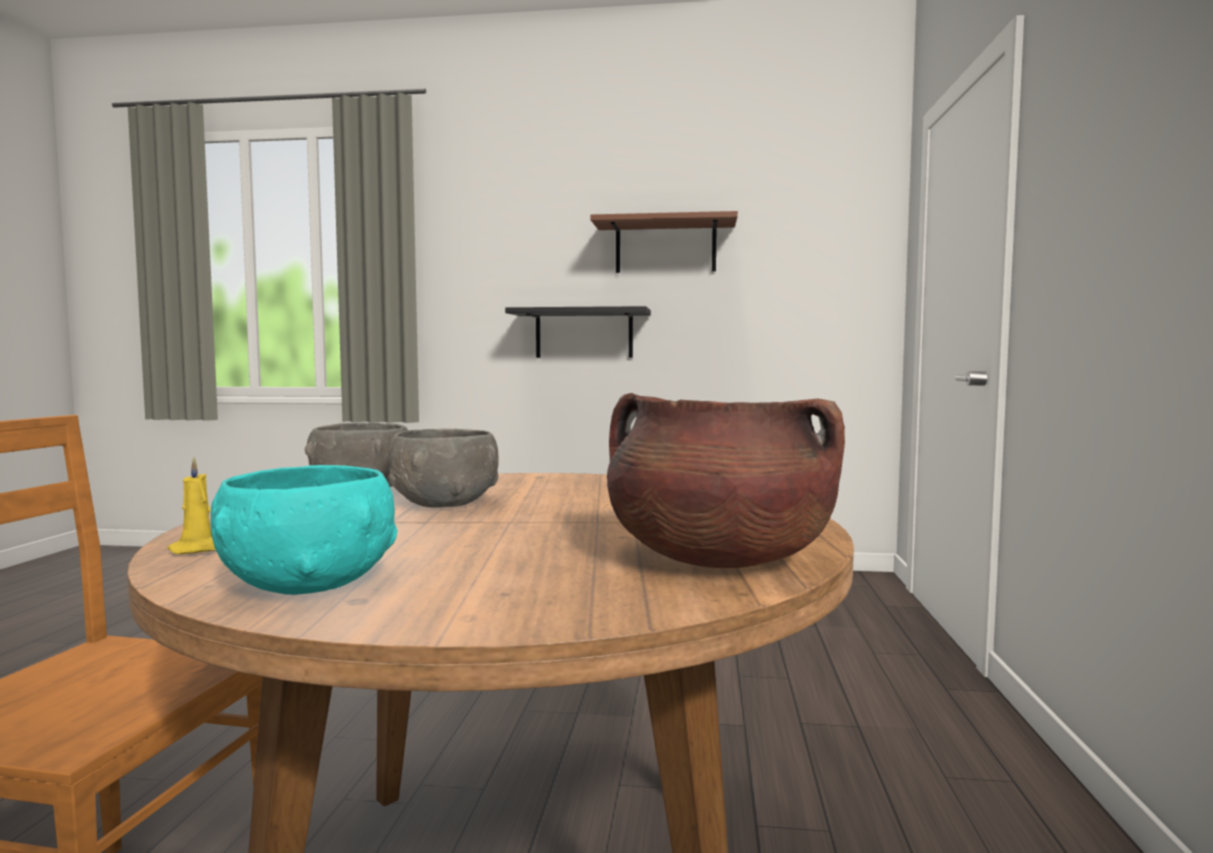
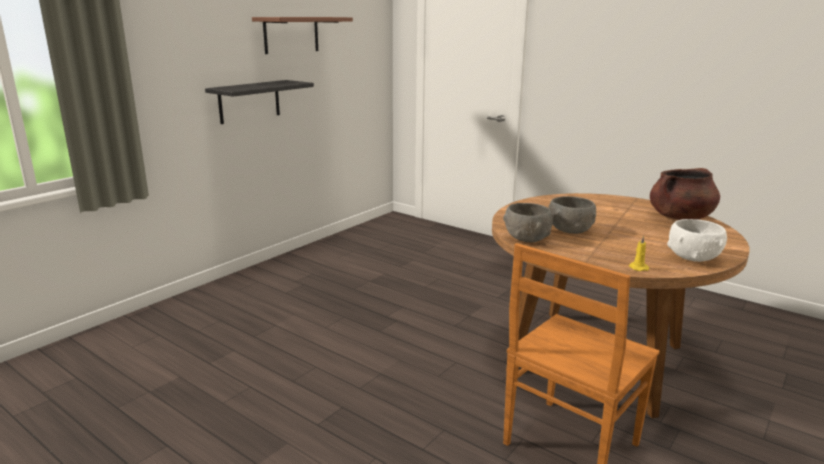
camera: 60 degrees left, 15 degrees up
turquoise bowl [211,465,398,595] -> white bowl [667,219,727,262]

